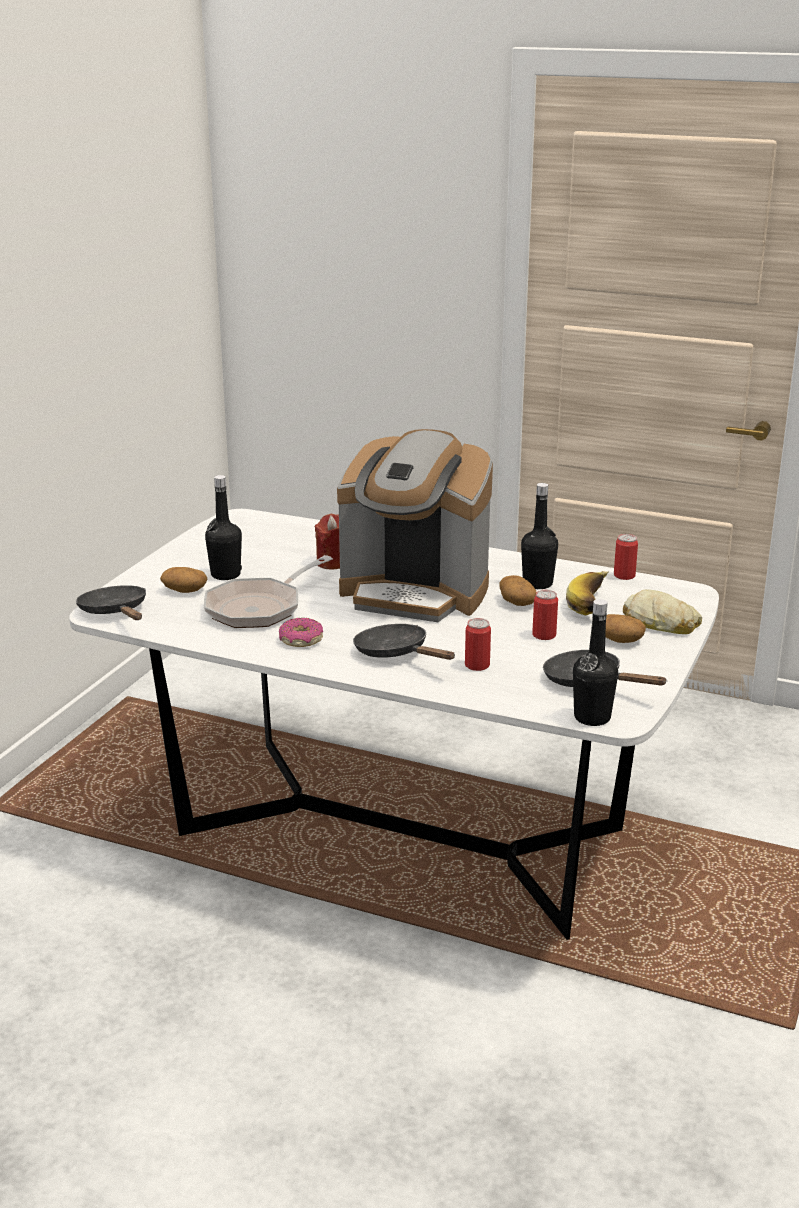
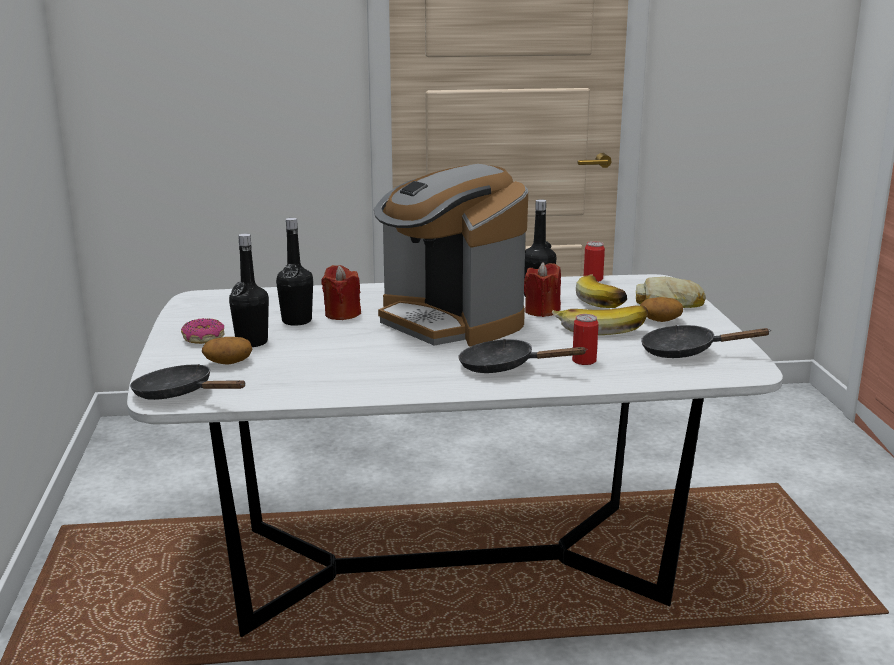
camera: 30 degrees left, 5 degrees down
frying pan [204,555,333,628] -> none
donut [279,618,323,647] -> donut moved to [181,318,224,344]
coffee machine [337,429,493,622] -> coffee machine turned 60 degrees clockwise [374,164,528,347]
potato [499,575,536,606] -> red candle [524,262,561,317]
can [532,590,558,640] -> banana [552,305,648,335]
black bottle [573,599,618,726] -> black bottle moved to [276,218,313,326]

